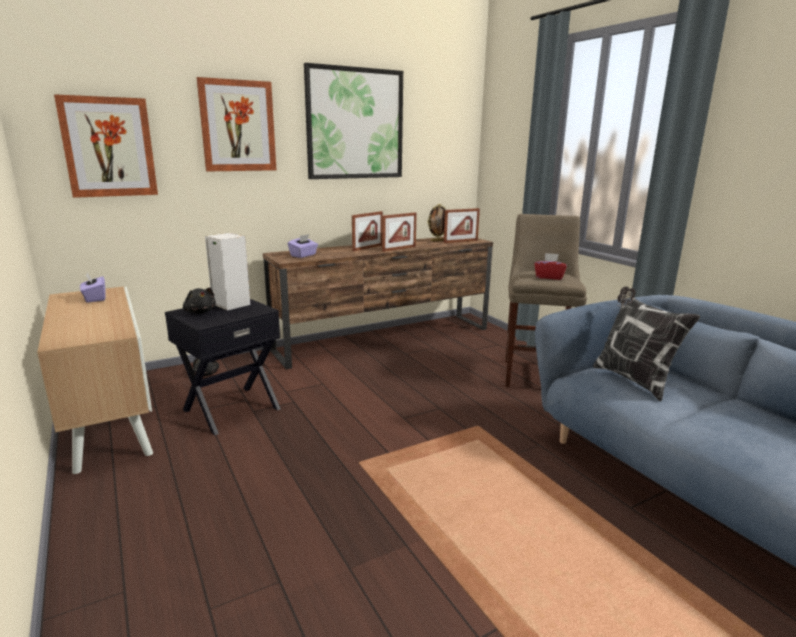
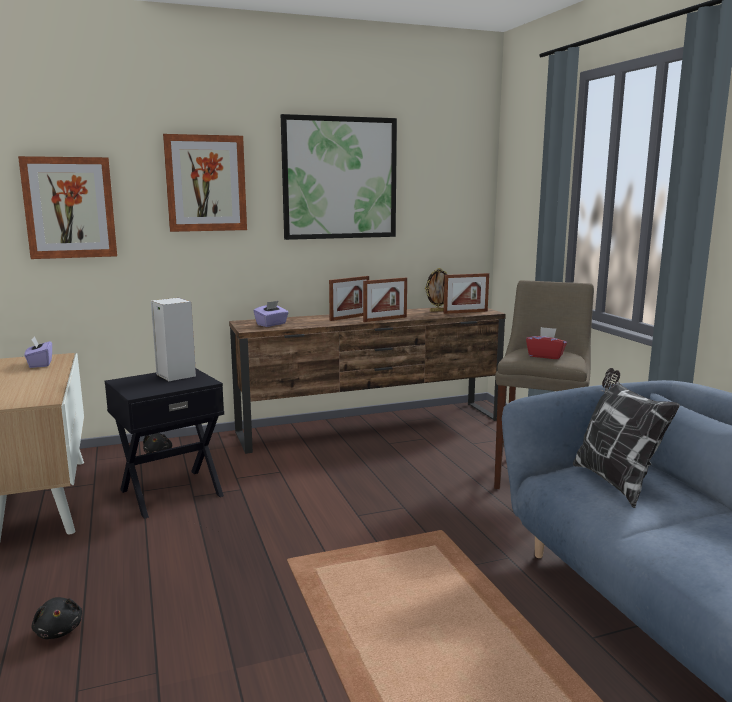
camera: 10 degrees right, 5 degrees down
black plush toy [183,287,216,314] -> black plush toy moved to [31,597,82,639]

